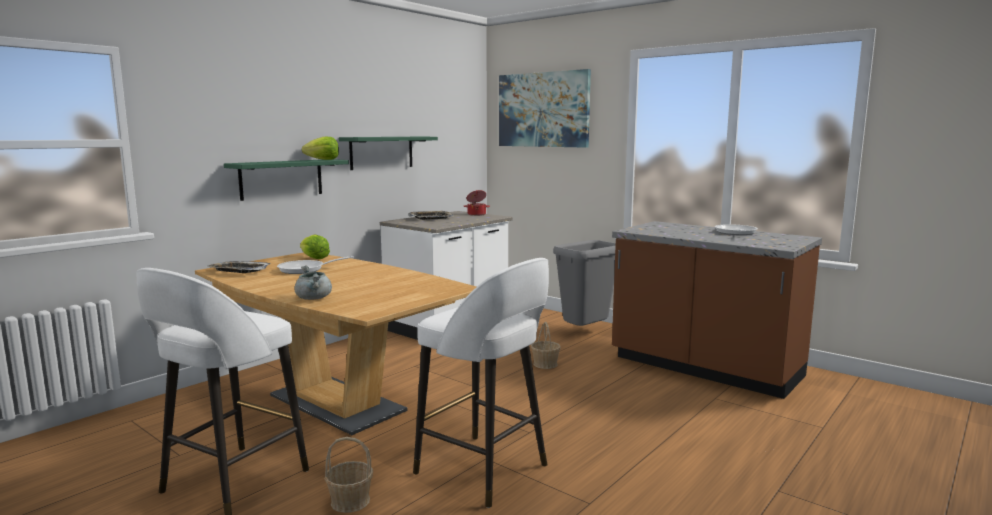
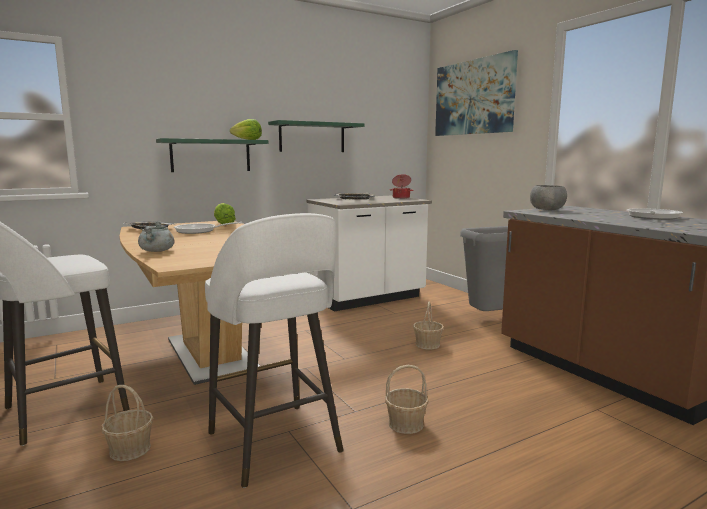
camera: 20 degrees right, 0 degrees up
none -> basket [385,365,429,434]
none -> grey bowl [530,185,567,210]

